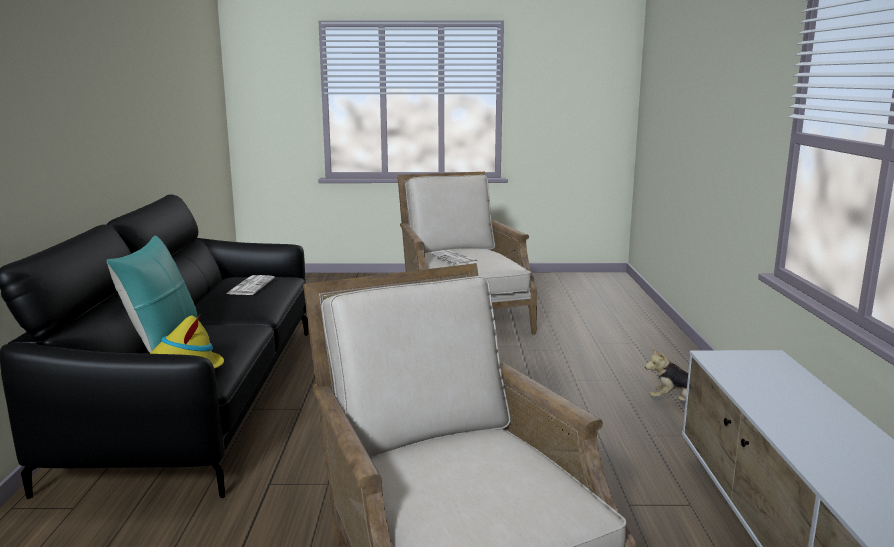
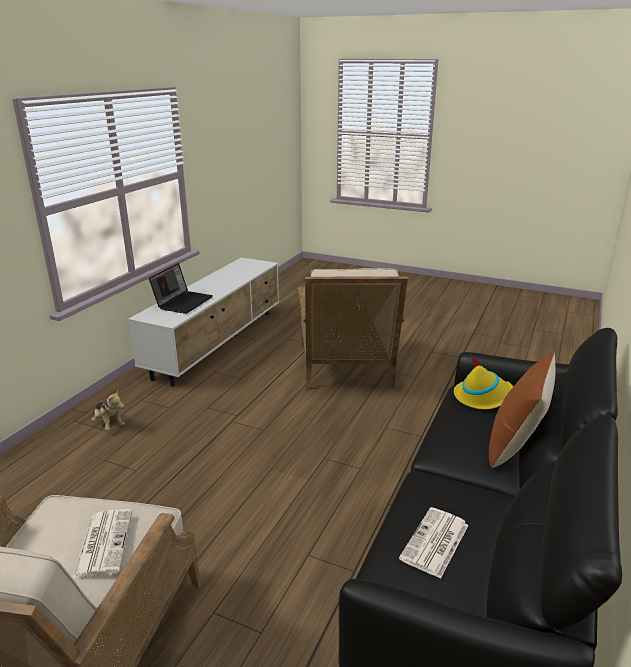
camera: 155 degrees left, 10 degrees up
turquoise pillow [106,235,197,353] -> brown pillow [489,352,556,468]
none -> laptop [149,263,213,314]

